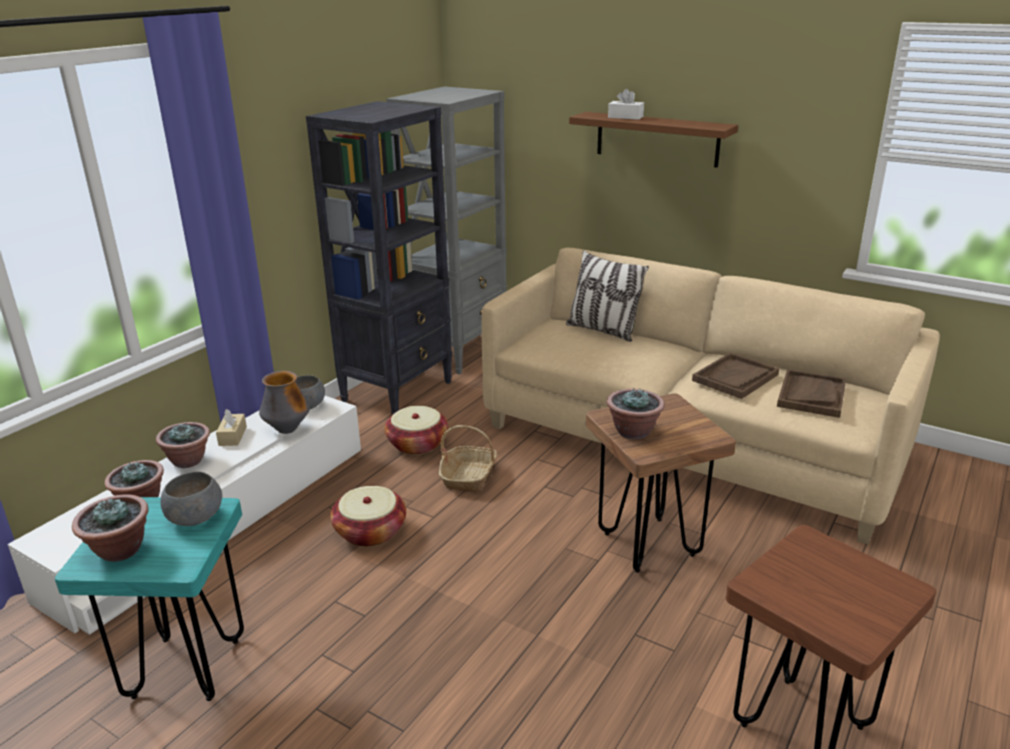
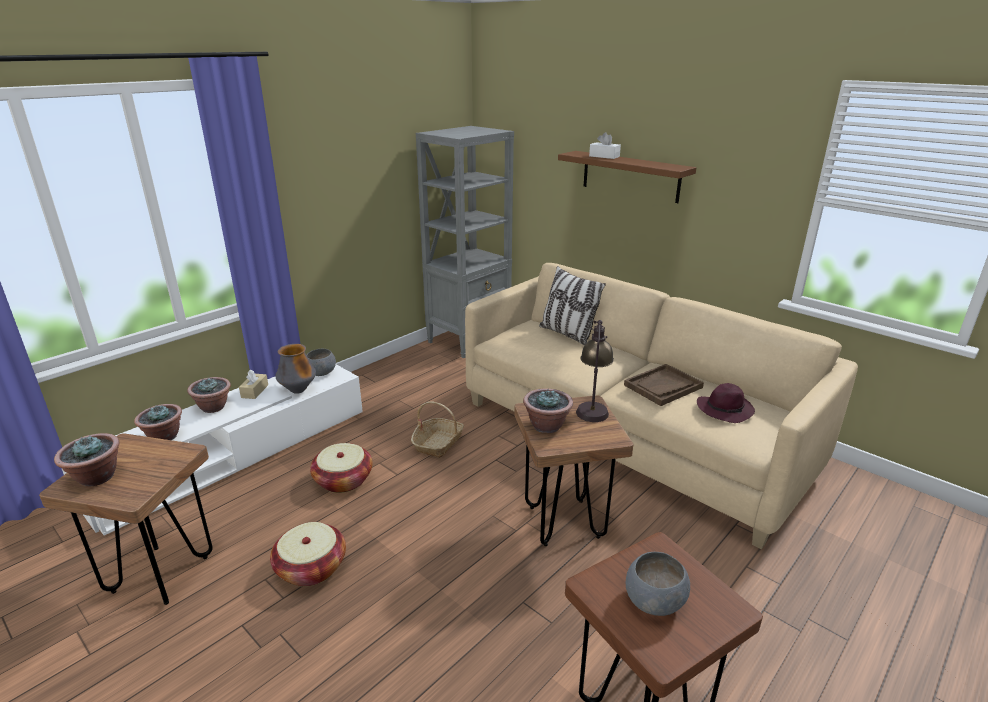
camera: 10 degrees right, 0 degrees up
turquoise stool [55,497,244,701] -> brown stool [39,433,213,605]
grey bowl [161,472,222,526] -> grey bowl moved to [626,552,690,616]
black bookcase [306,101,452,415] -> none
basket [384,406,448,455] -> basket moved to [270,522,346,587]
brown tray [777,369,846,418] -> purple hat [697,383,755,423]
none -> table lamp [576,320,614,422]

